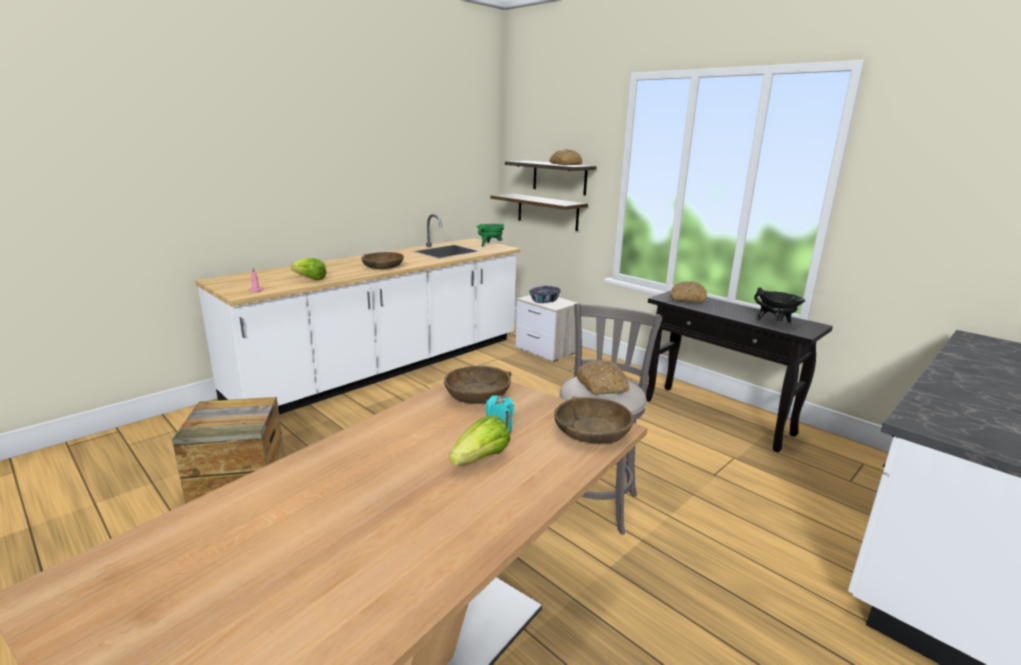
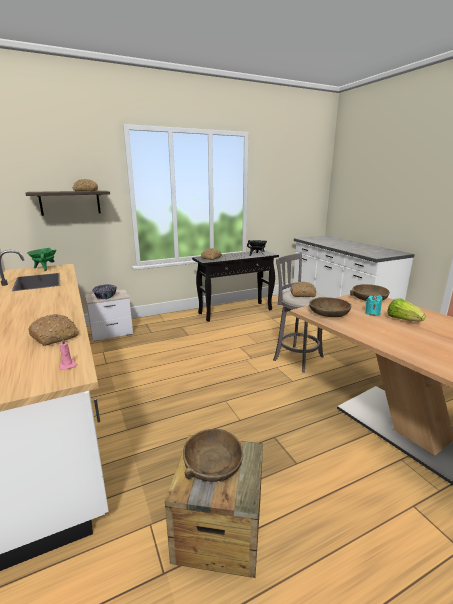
camera: 70 degrees left, 0 degrees up
lettuce [291,258,327,280] -> bread [28,314,79,346]
brown bowl [361,252,404,269] -> brown bowl moved to [183,429,243,482]
shelf [490,194,588,231] -> none

